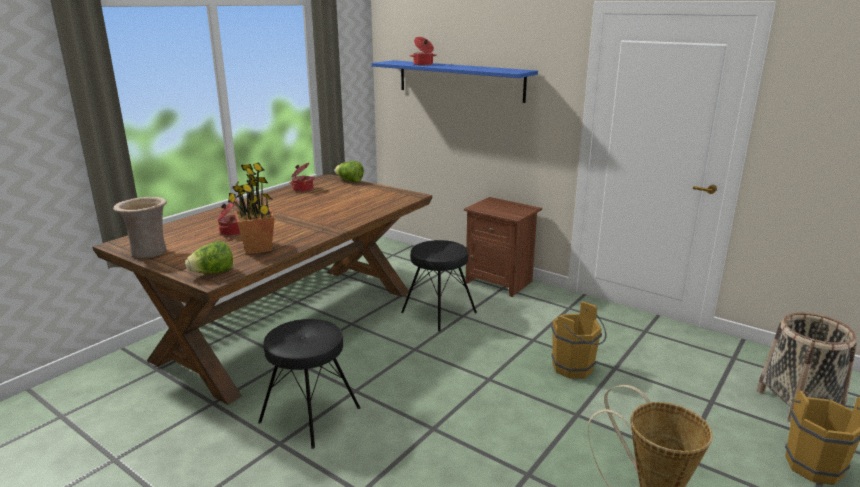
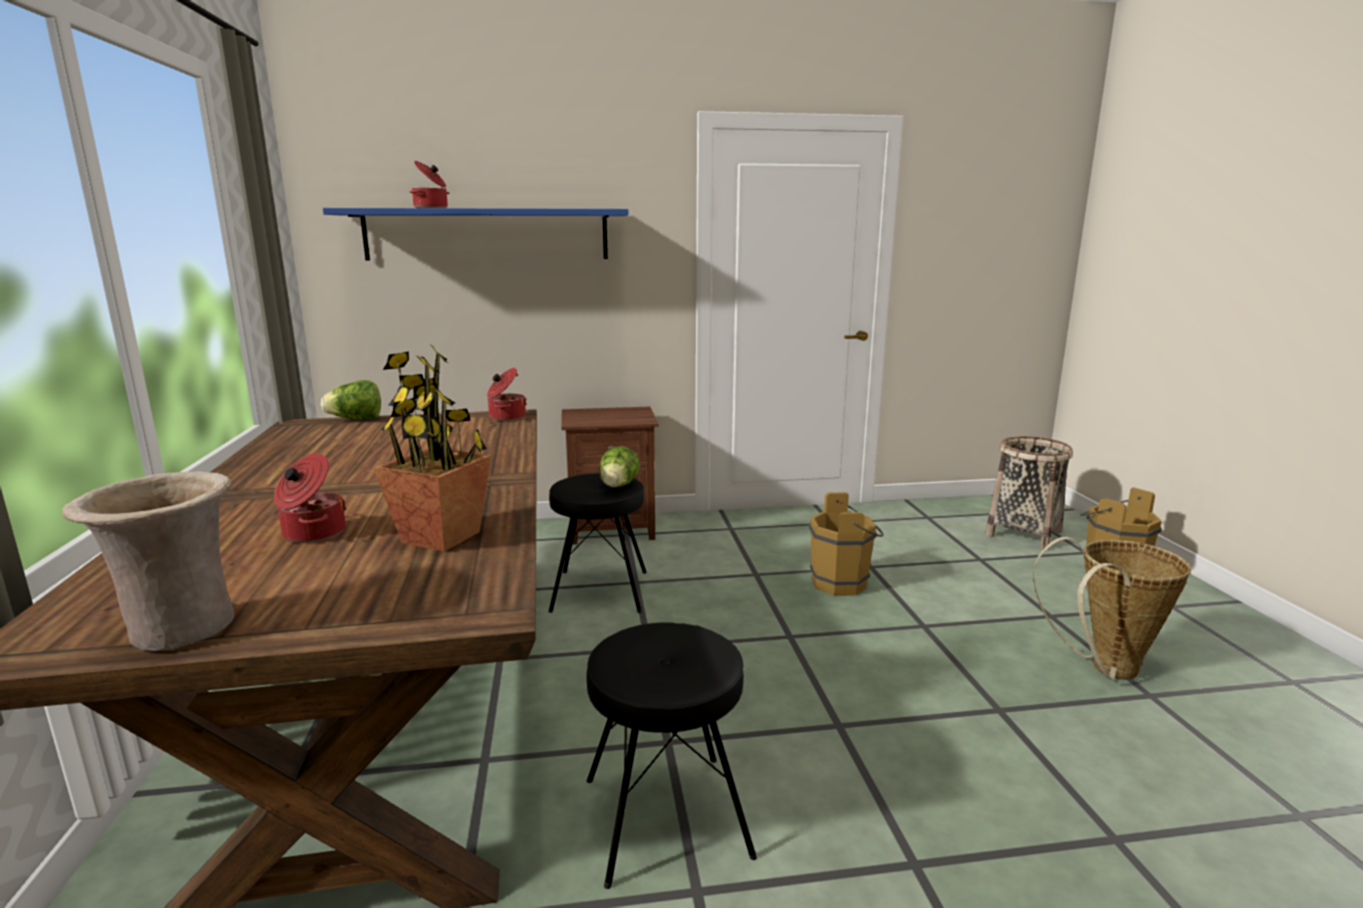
camera: 45 degrees left, 5 degrees down
lettuce [185,241,233,273] -> lettuce moved to [599,446,640,487]
cooking pot [290,163,315,192] -> cooking pot moved to [487,368,527,421]

